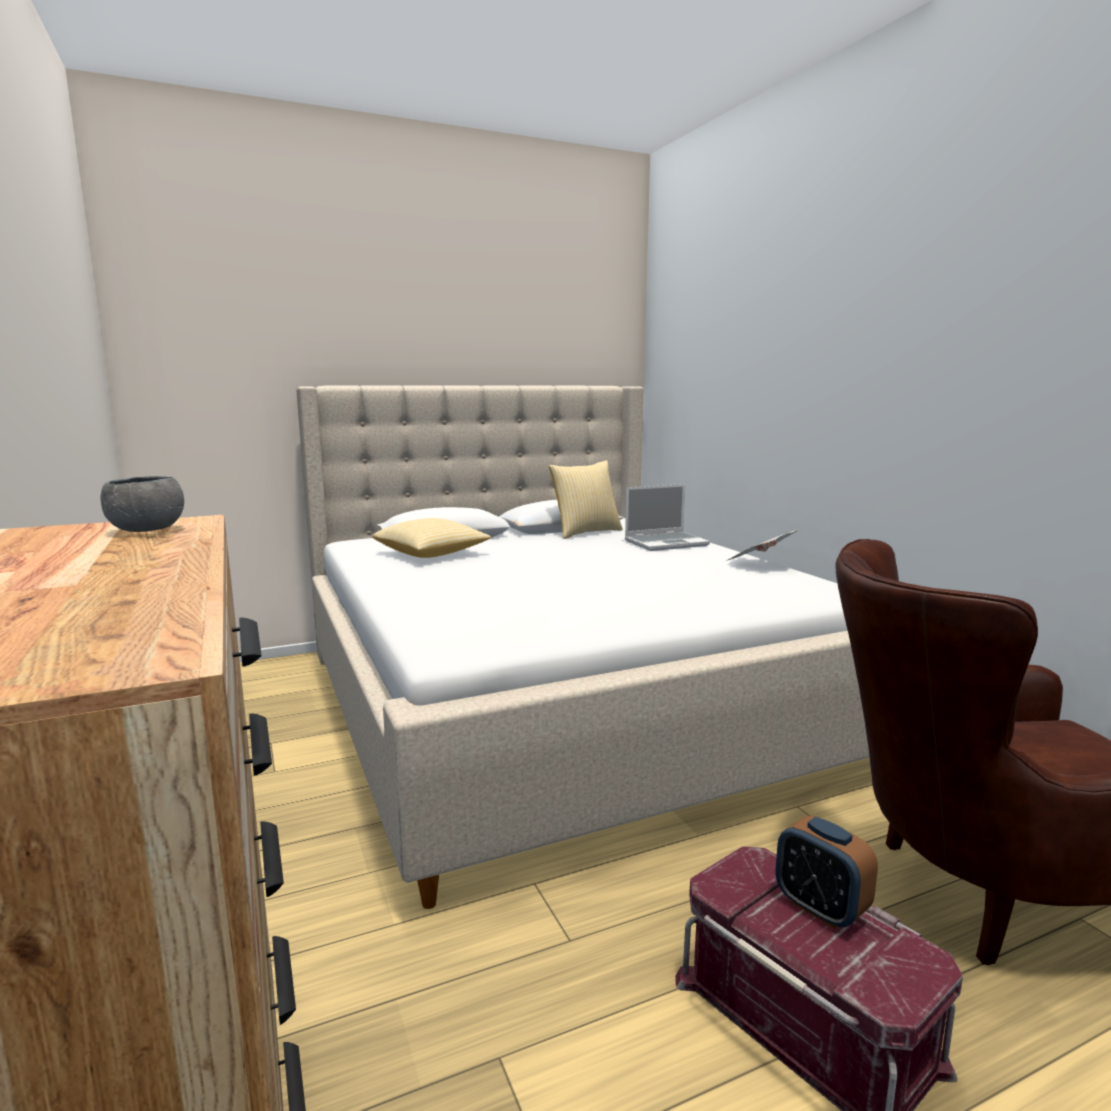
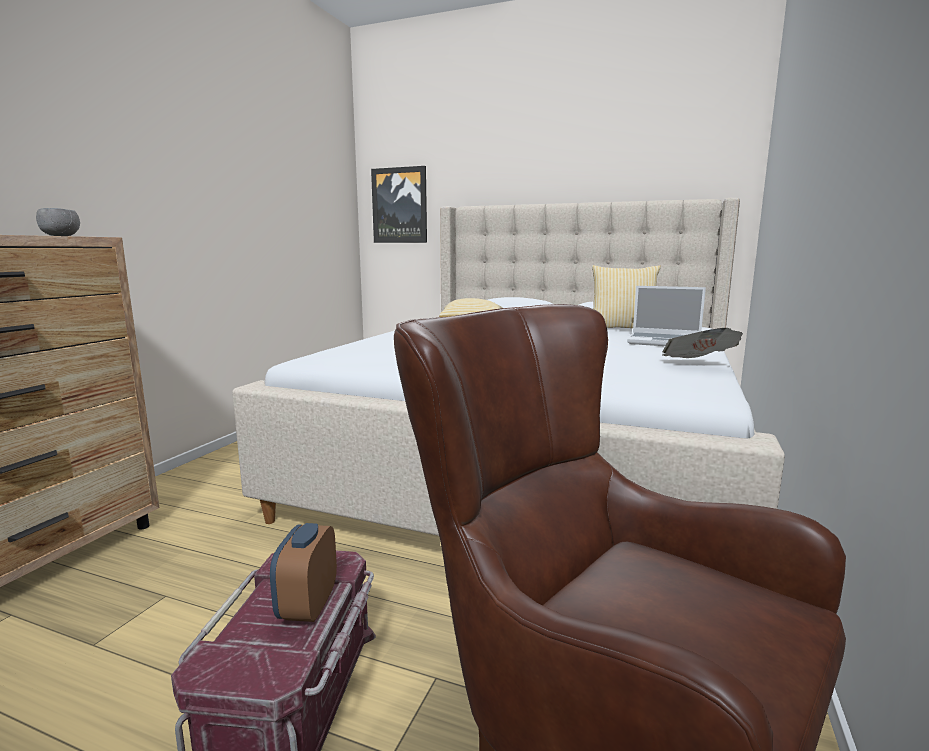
camera: 45 degrees right, 0 degrees up
none -> picture [371,166,427,243]

